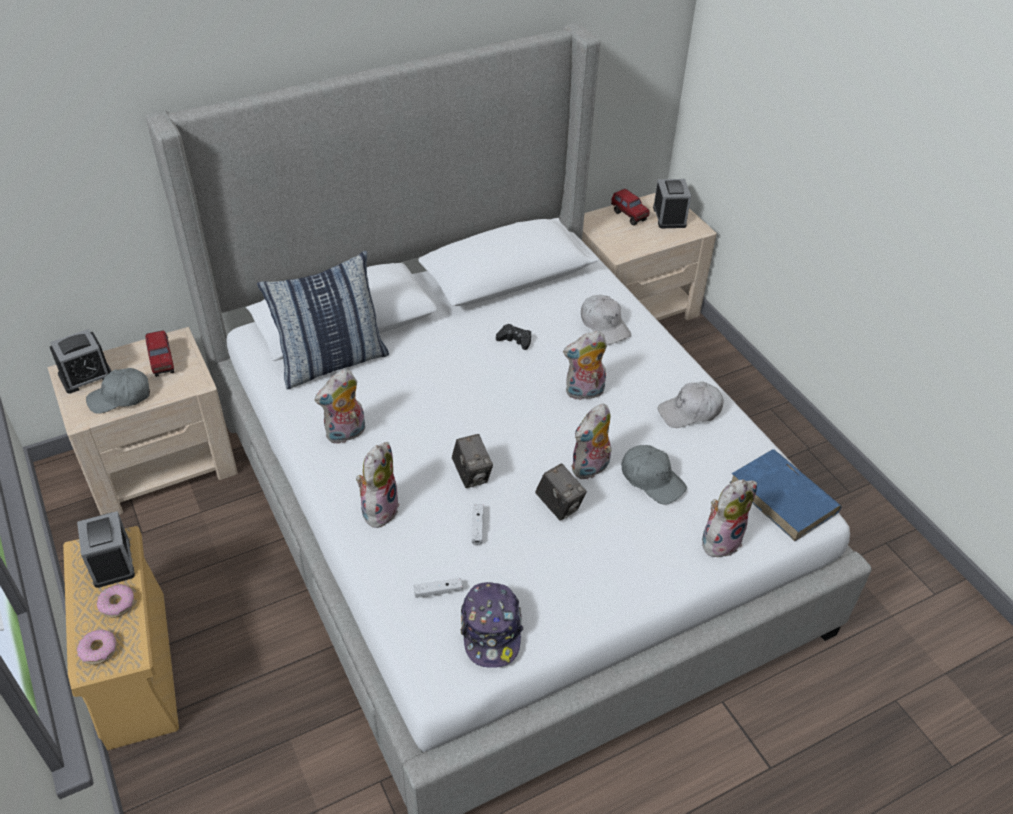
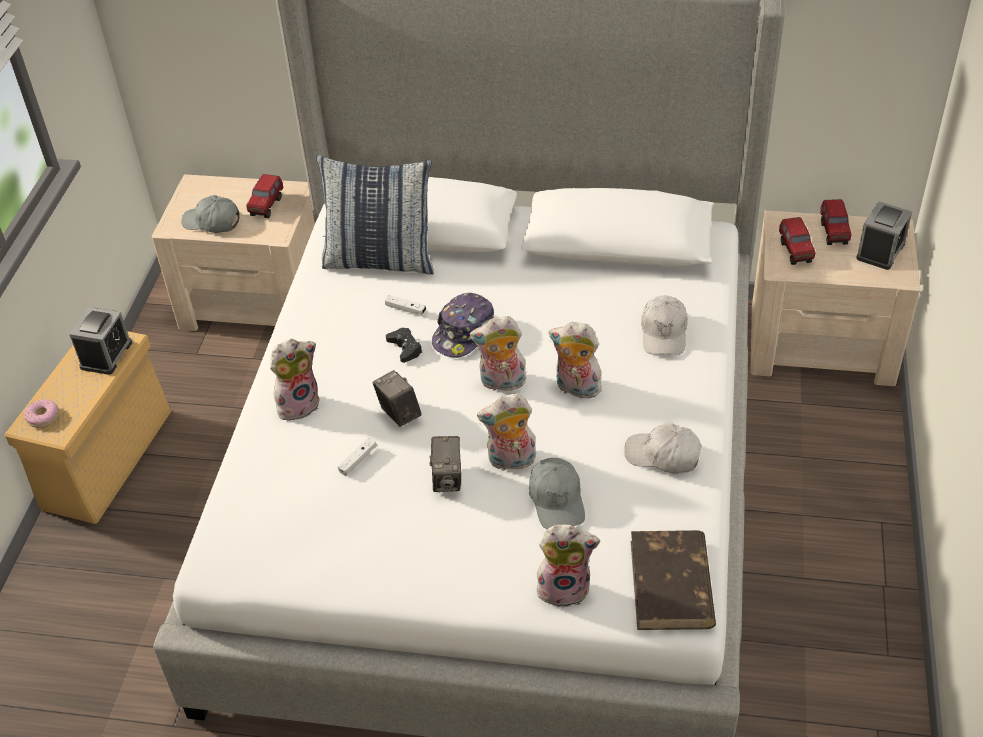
camera: 40 degrees right, 0 degrees up
alarm clock [50,329,111,394] -> none
donut [97,584,135,618] -> none
plush toy [315,369,365,444] -> plush toy moved to [469,316,526,391]
white game controller [414,578,463,598] -> white game controller moved to [385,295,426,315]
camera [452,434,493,488] -> camera turned 135 degrees clockwise [372,370,422,427]
cap [461,582,524,668] -> cap moved to [432,293,494,358]
black game controller [496,324,531,350] -> black game controller moved to [386,328,423,363]
blue book [729,449,842,541] -> brown book [631,530,716,630]
none -> toy truck [779,217,816,265]

